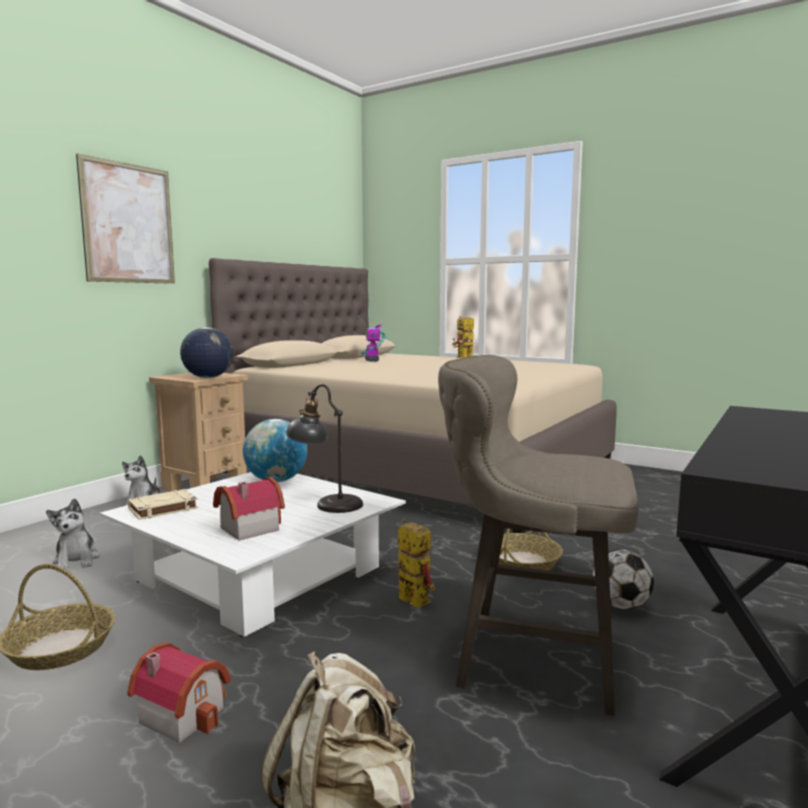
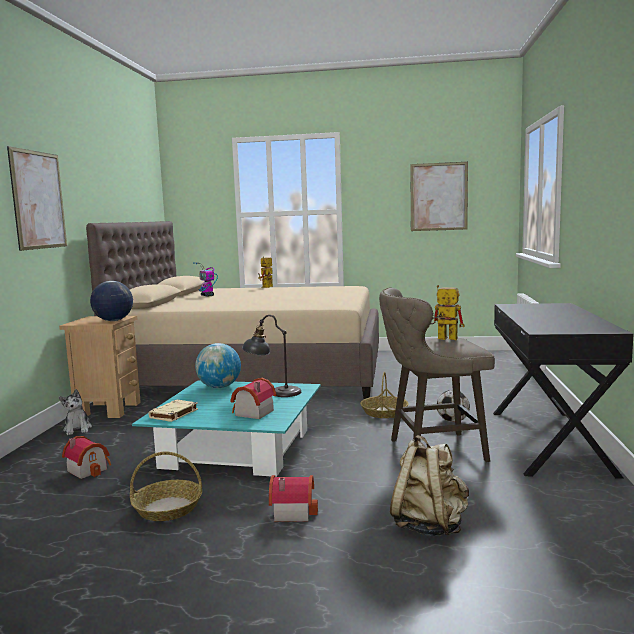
camera: 25 degrees left, 0 degrees up
plush toy [46,498,100,572] -> toy house [62,436,111,479]
white coffee table [100,472,406,637] -> turquoise coffee table [132,380,321,477]
toy robot [382,518,435,609] -> toy robot moved to [431,285,465,340]
none -> picture [410,162,468,231]

